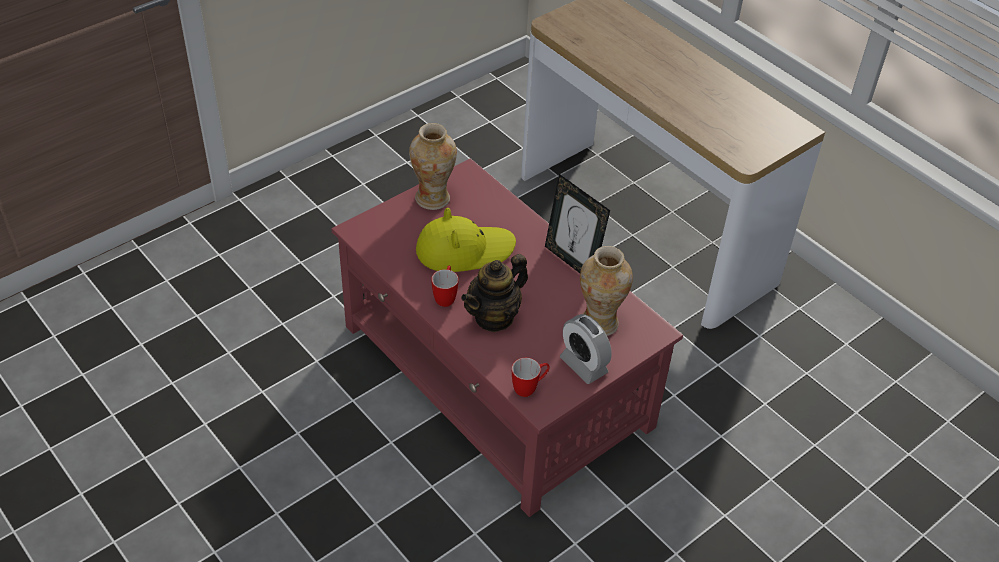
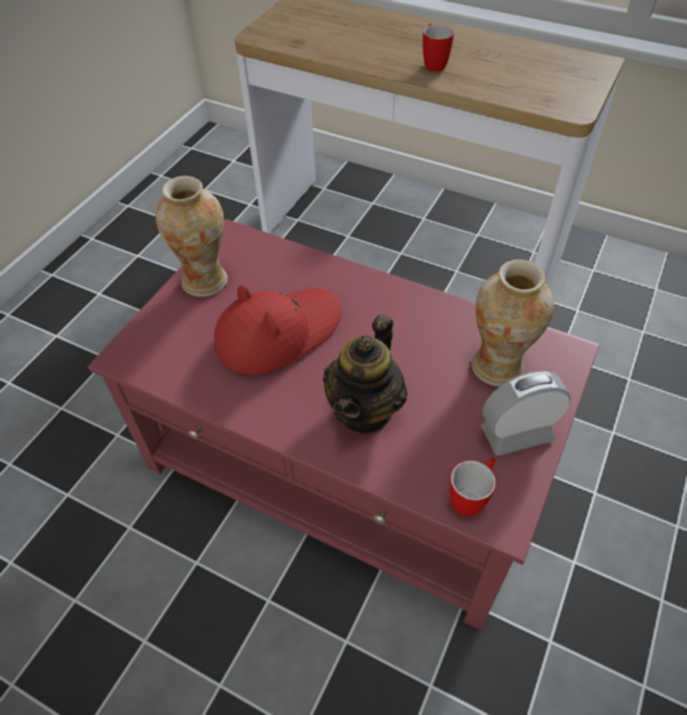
camera: 20 degrees left, 5 degrees up
yellow hat [416,208,516,272] -> red hat [214,285,341,375]
mug [431,266,459,307] -> mug moved to [423,24,454,72]
picture frame [545,174,610,273] -> none
alarm clock [560,314,612,384] -> alarm clock turned 135 degrees clockwise [481,371,571,456]

